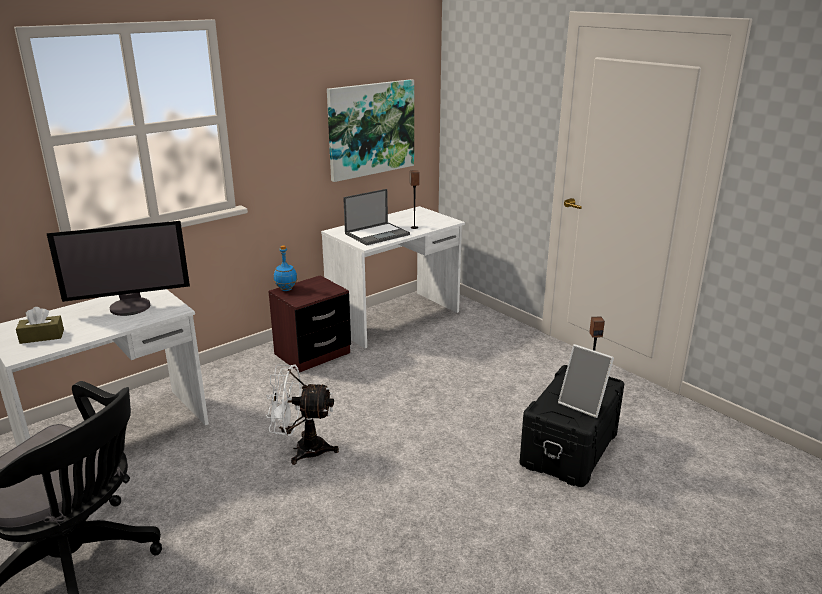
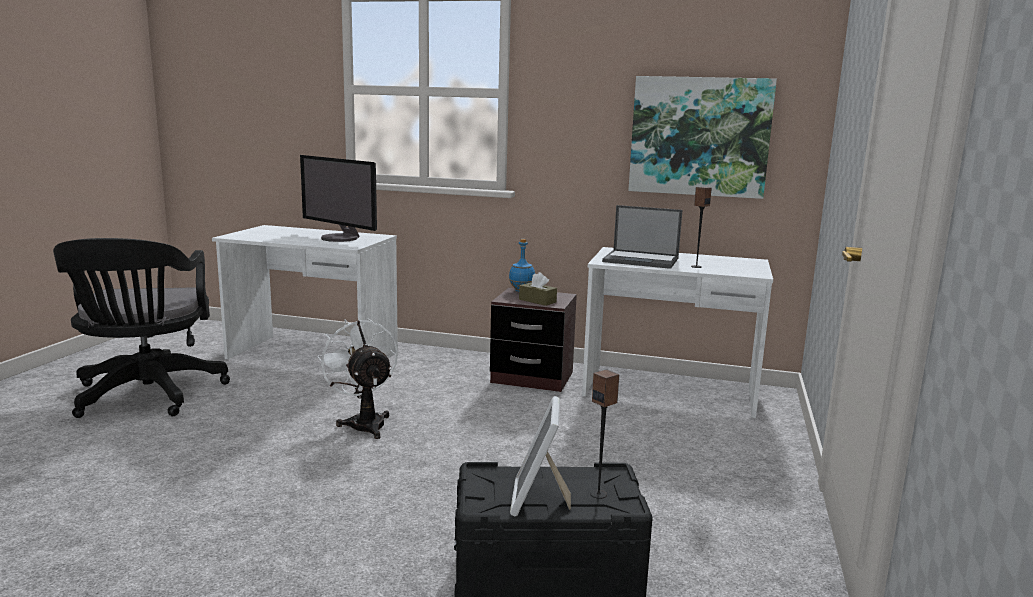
camera: 55 degrees right, 10 degrees down
brown tissue box [16,307,64,344] -> brown tissue box moved to [519,272,557,306]

